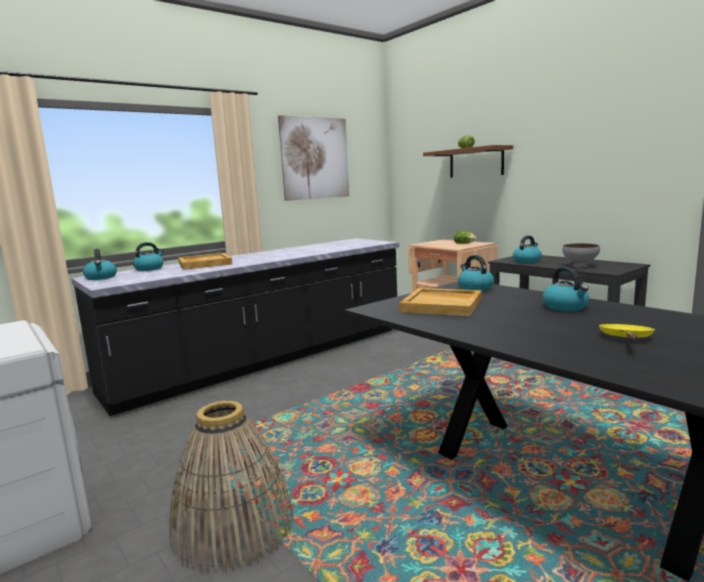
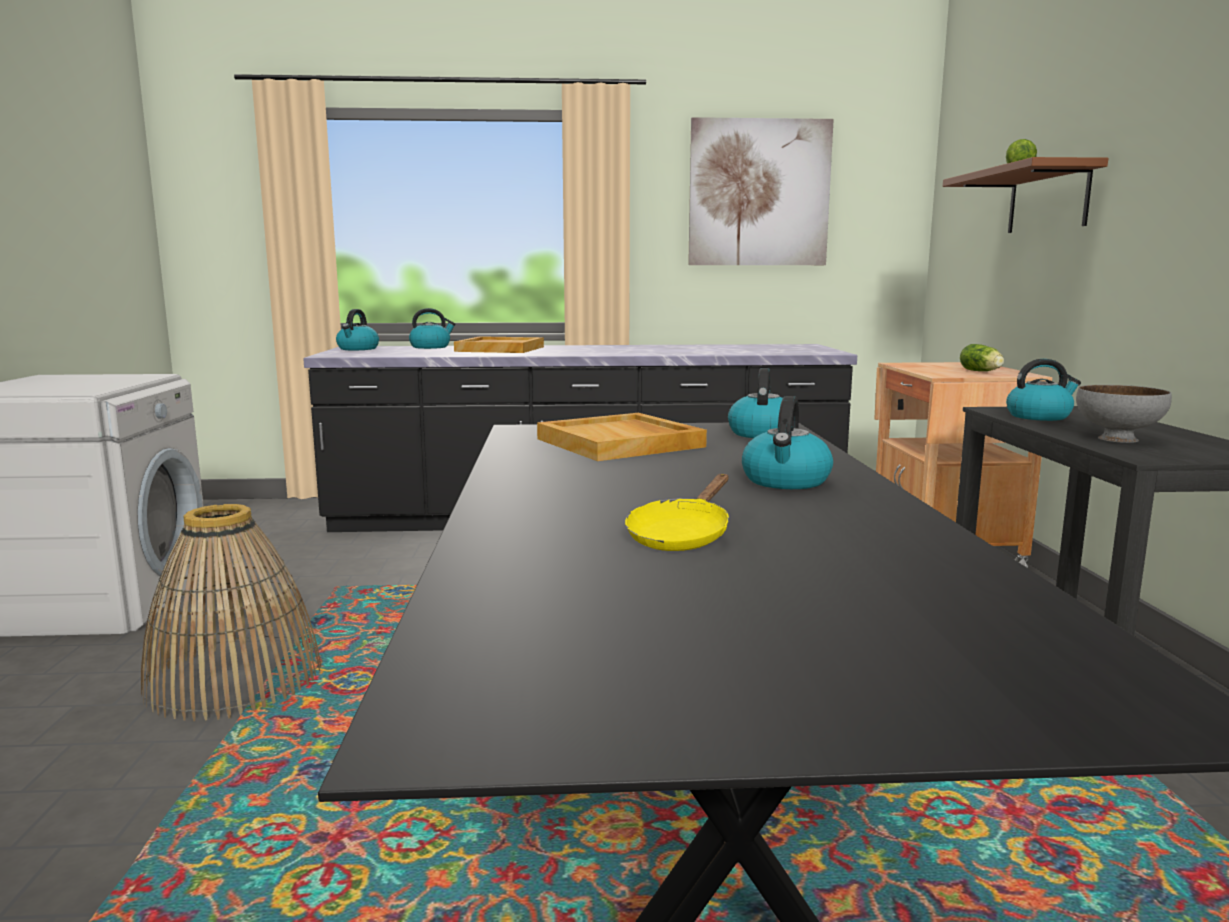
camera: 35 degrees right, 0 degrees up
yellow frying pan [599,324,655,339] -> yellow frying pan turned 150 degrees clockwise [625,474,729,551]

